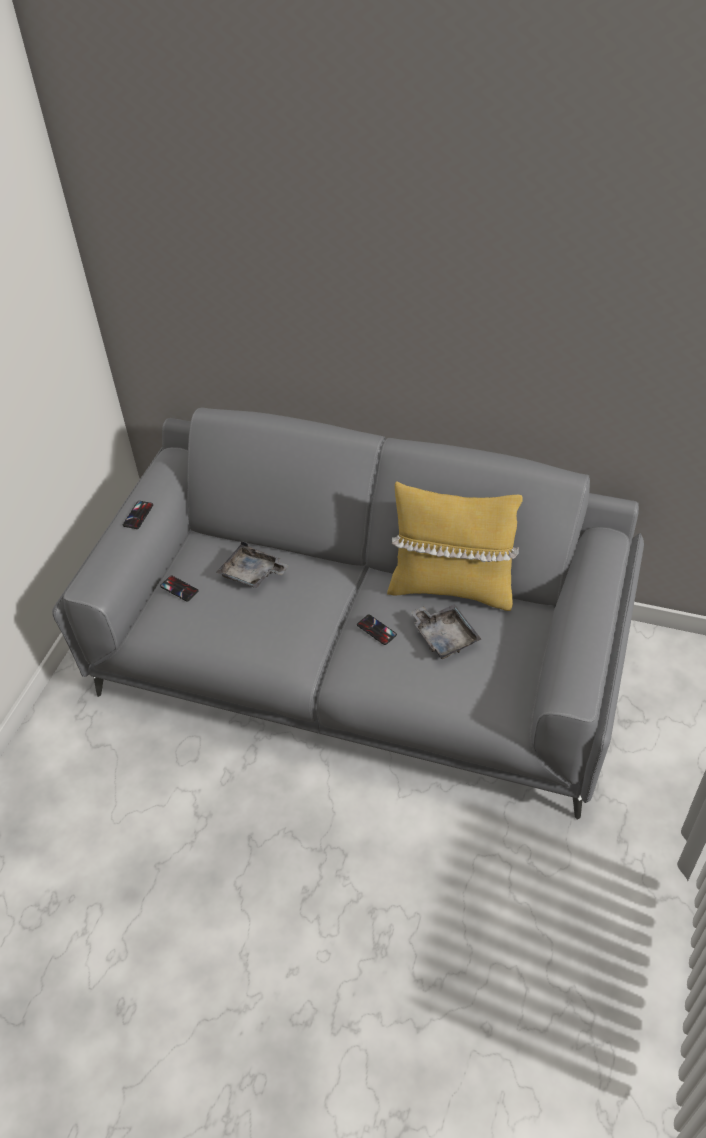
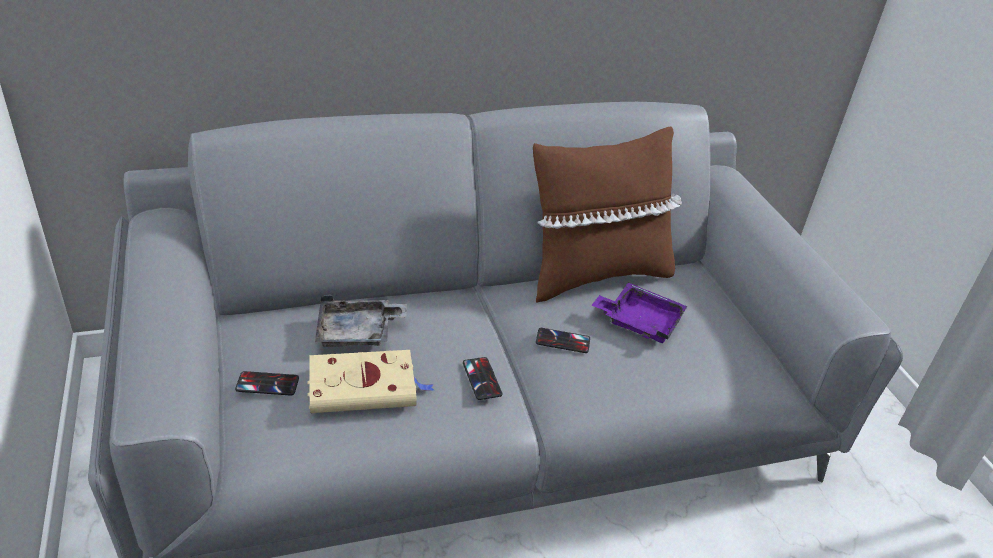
camera: 40 degrees left, 10 degrees down
phone [123,501,153,529] -> phone moved to [463,357,502,400]
yellow pillow [387,481,523,611] -> brown pillow [533,127,682,303]
grey tray [411,604,481,659] -> purple tray [592,283,687,343]
none -> beige book [308,350,434,413]

